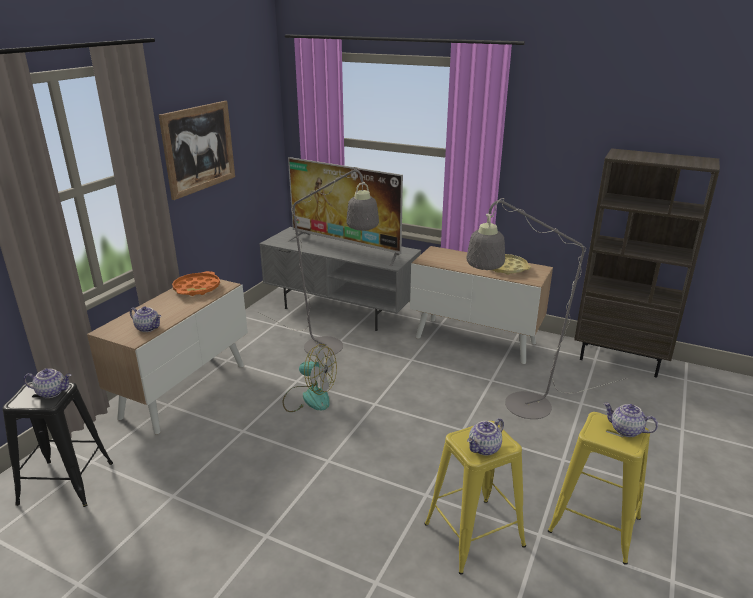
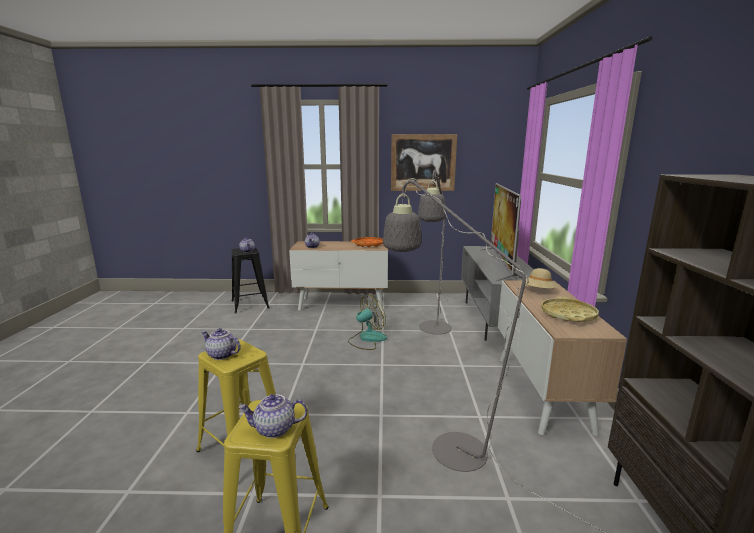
camera: 65 degrees right, 10 degrees down
fan [283,344,337,412] -> fan turned 120 degrees counterclockwise [348,294,387,350]
teapot [603,402,658,437] -> teapot turned 105 degrees counterclockwise [238,394,308,438]
none -> beige hat [521,268,557,288]

